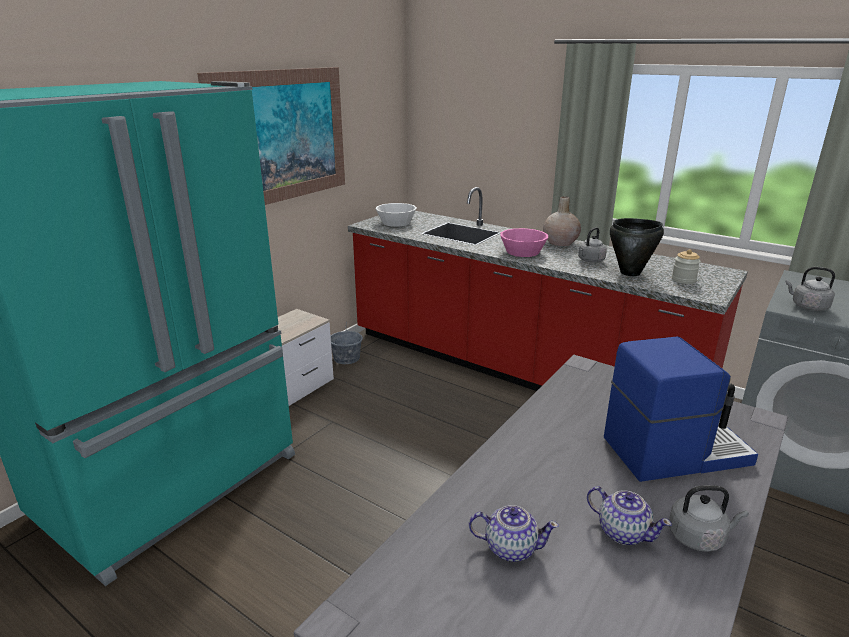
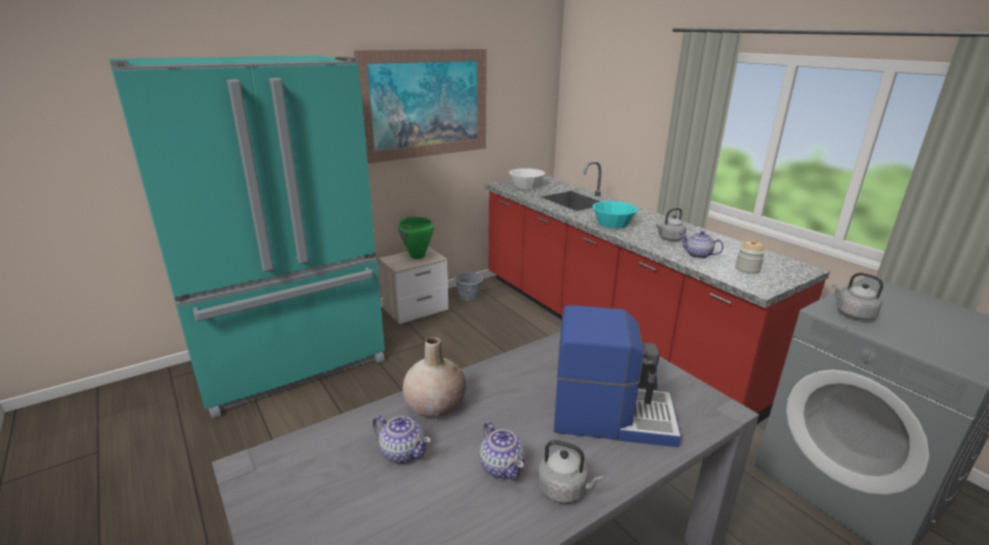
camera: 20 degrees right, 0 degrees up
pink bowl [500,228,548,257] -> turquoise bowl [592,201,638,228]
beige vase [543,196,581,246] -> beige vase moved to [403,337,466,418]
black cooking pot [610,218,664,276] -> teapot [680,231,724,259]
none -> green cooking pot [398,217,434,259]

